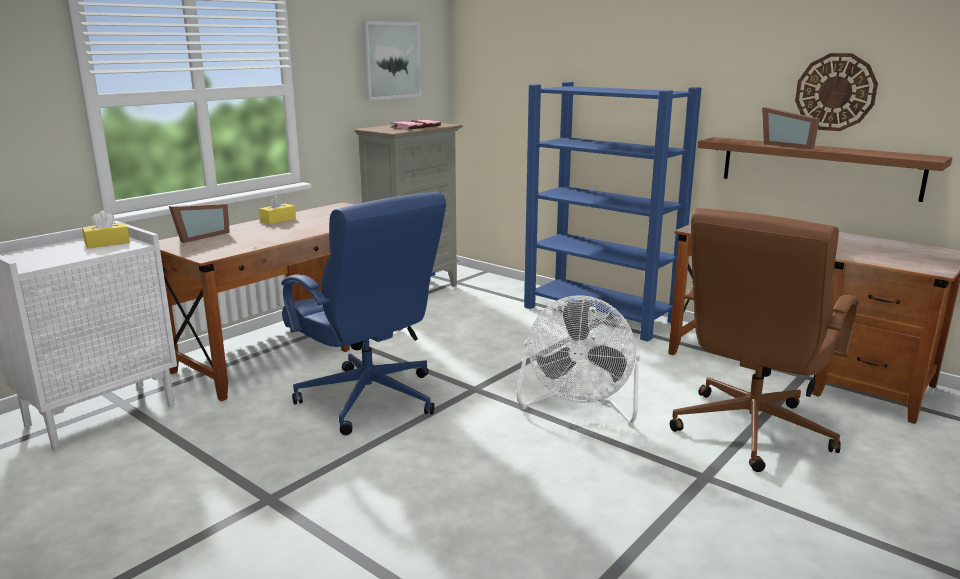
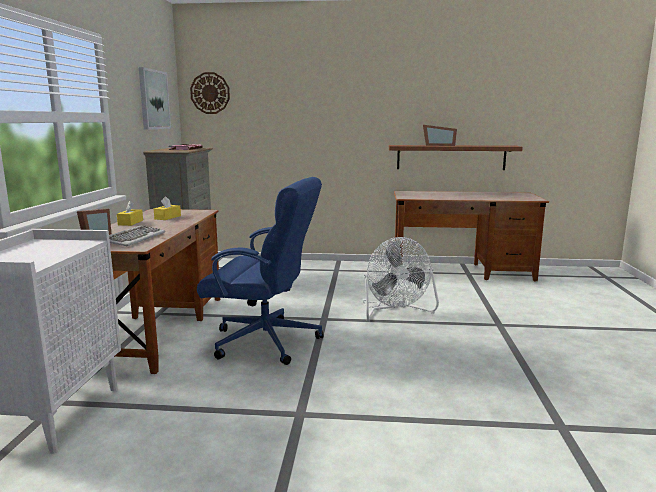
camera: 35 degrees left, 5 degrees down
yellow tissue box [82,211,130,248] -> yellow tissue box moved to [154,196,181,220]
blue bookcase [524,82,702,342] -> none
brown office chair [670,208,859,472] -> none
wall clock [795,53,878,131] -> wall clock moved to [190,72,230,114]
none -> keyboard [109,225,165,246]

